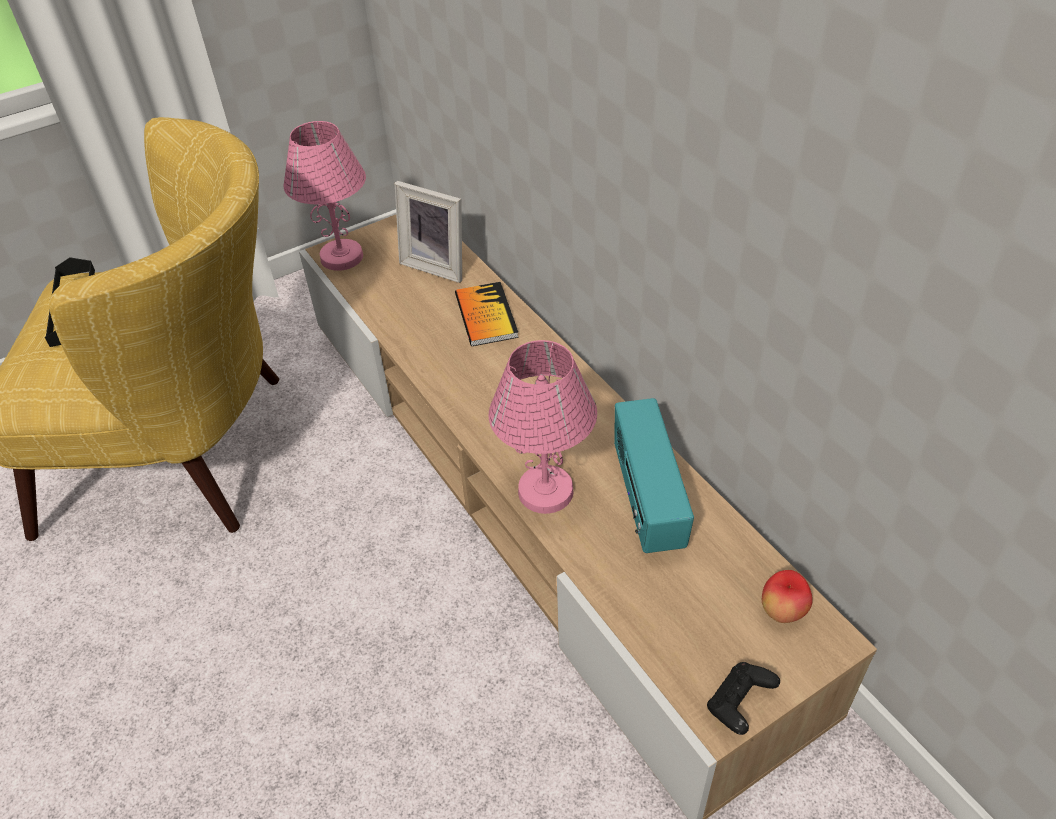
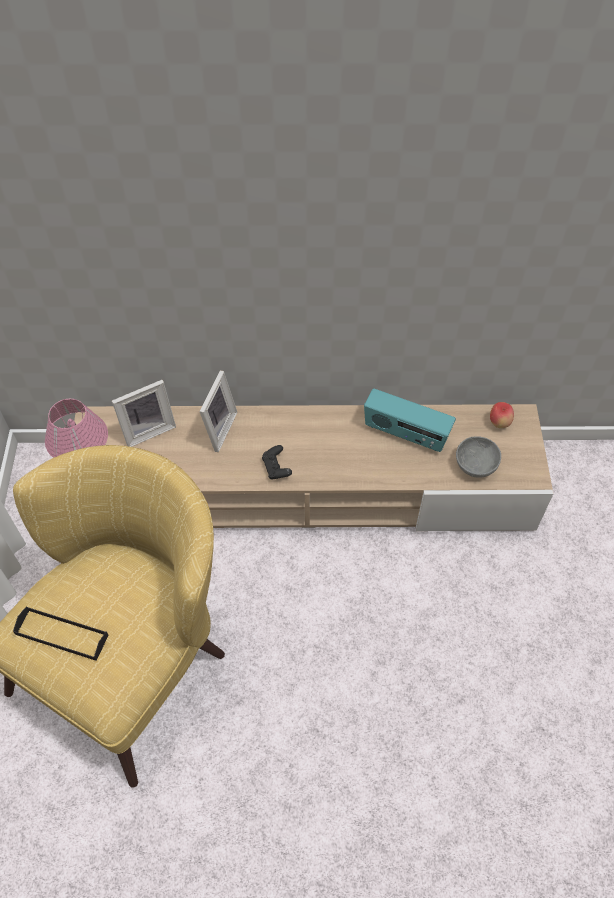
camera: 60 degrees left, 10 degrees up
book [455,282,519,346] -> picture frame [199,370,238,452]
pink table lamp [489,340,597,514] -> none
black game controller [707,662,780,735] -> black game controller moved to [262,445,292,479]
none -> grey bowl [456,436,501,478]

